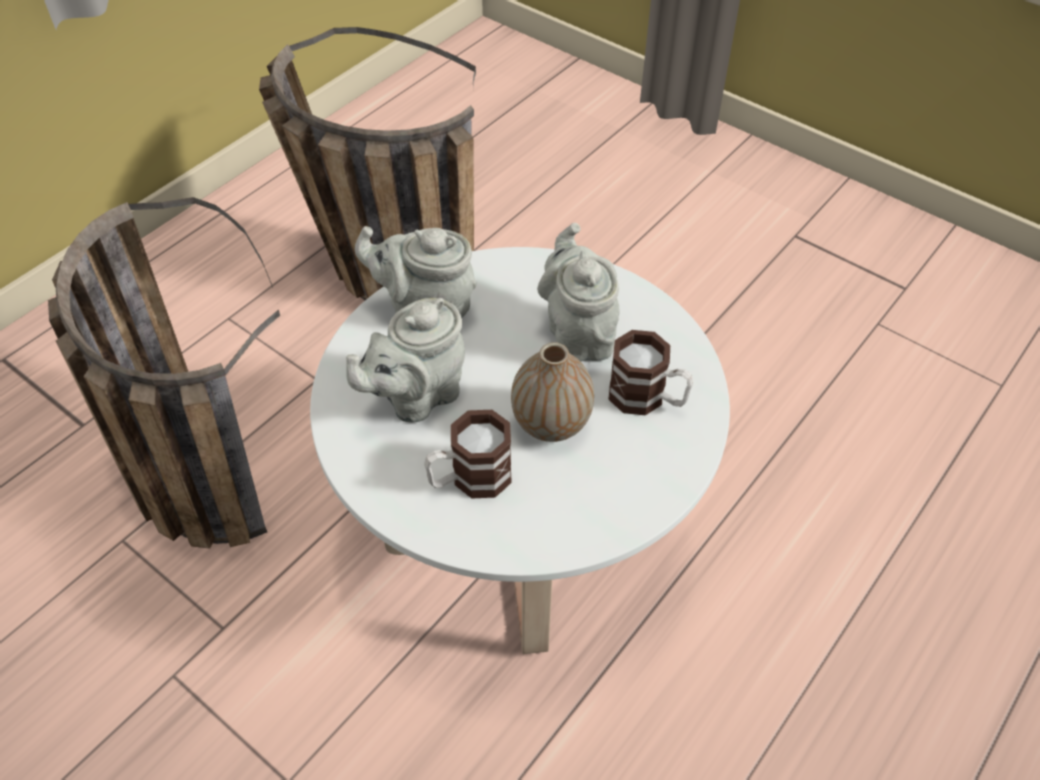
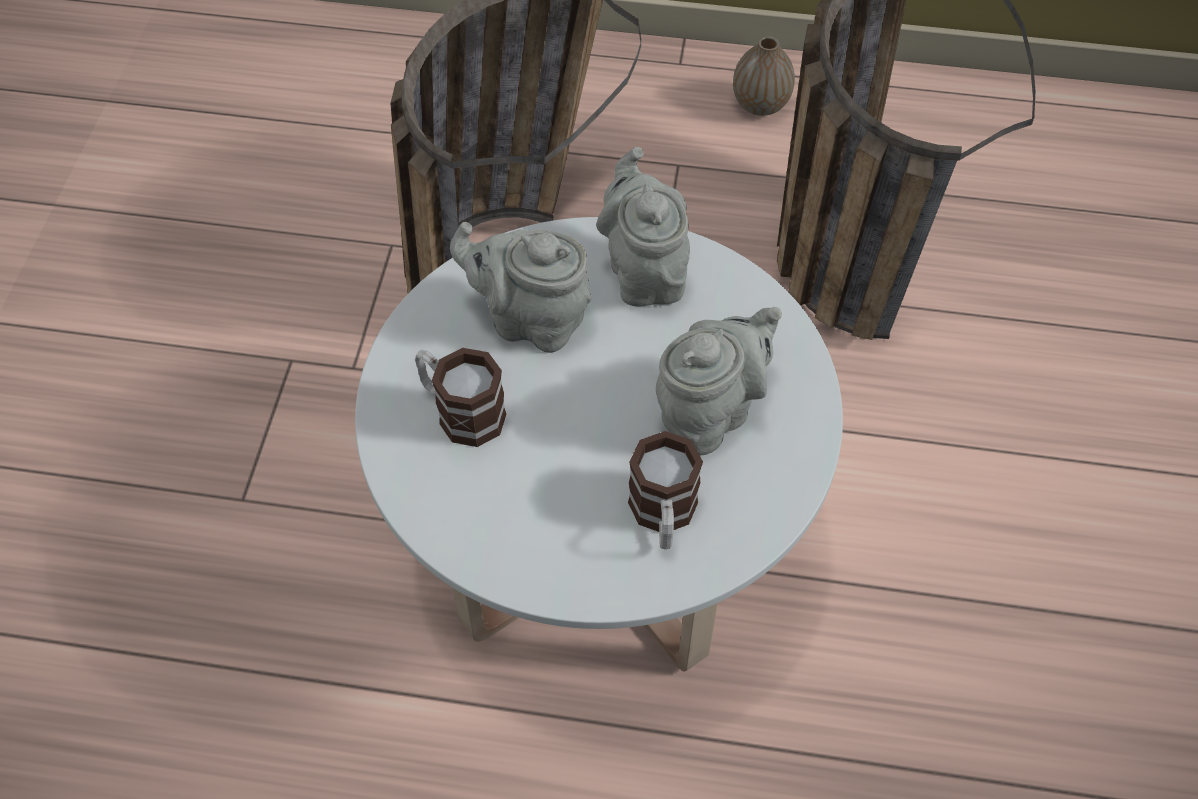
camera: 60 degrees right, 5 degrees up
vase [511,342,594,442] -> vase moved to [733,36,795,116]

